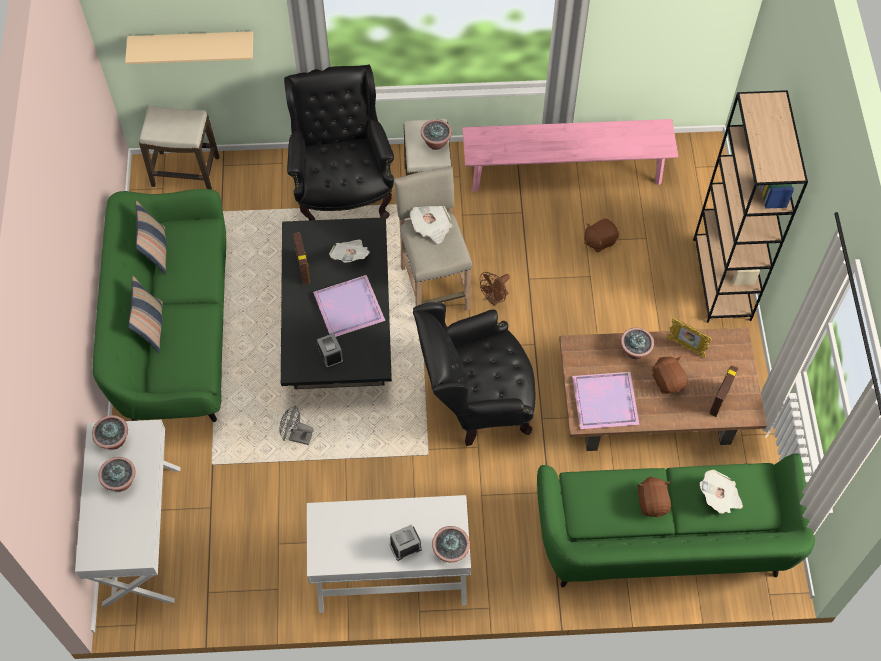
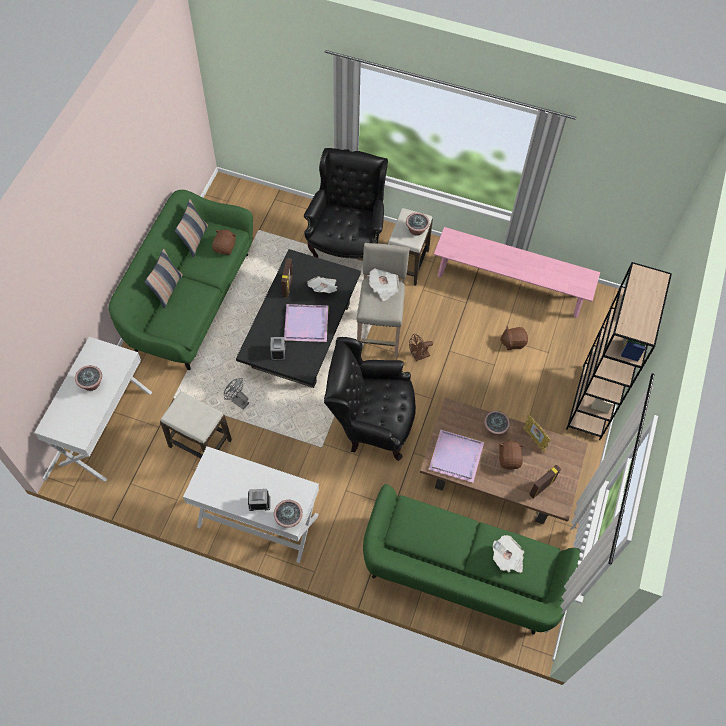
camera: 20 degrees right, 0 degrees up
potted plant [92,415,128,449] -> none
beige shelf [125,31,253,64] -> none
stool [139,106,219,189] -> stool moved to [160,391,232,458]
brown plush toy [637,476,671,518] -> brown plush toy moved to [212,229,236,255]

